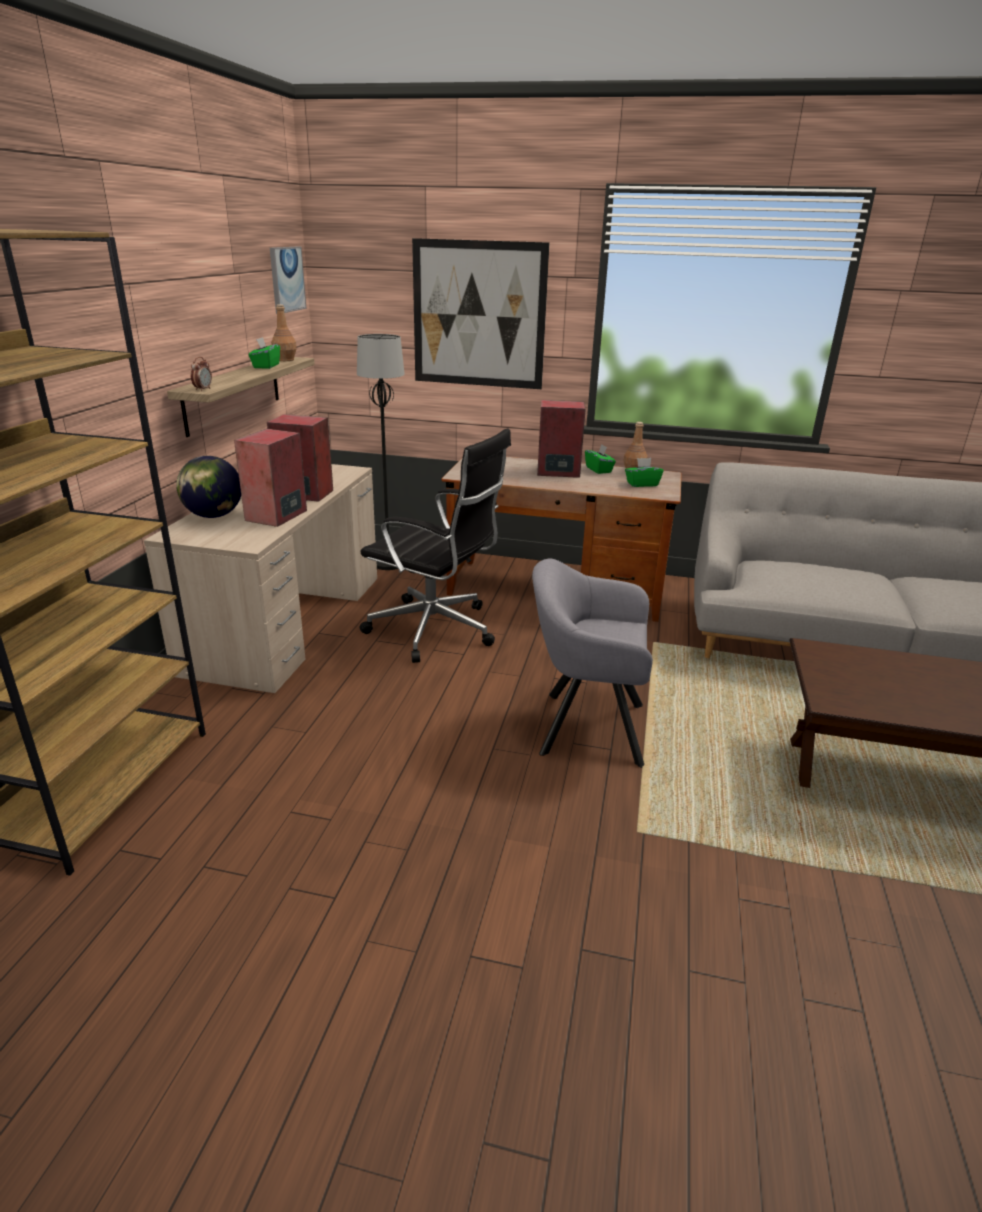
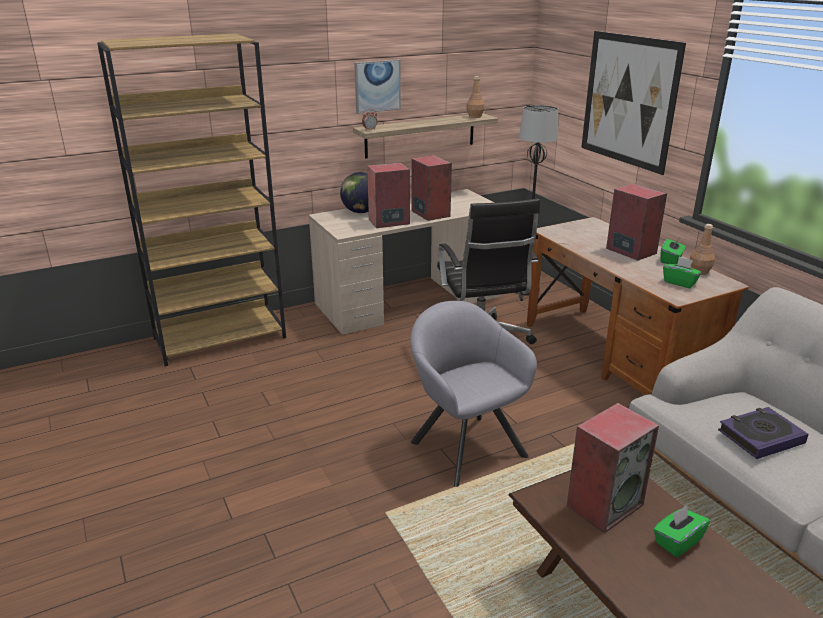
camera: 50 degrees right, 0 degrees up
green tissue box [248,337,280,369] -> green tissue box moved to [653,505,710,557]
picture [270,247,307,314] -> picture moved to [354,59,401,114]
none -> speaker [567,403,659,533]
none -> book [718,407,808,459]

